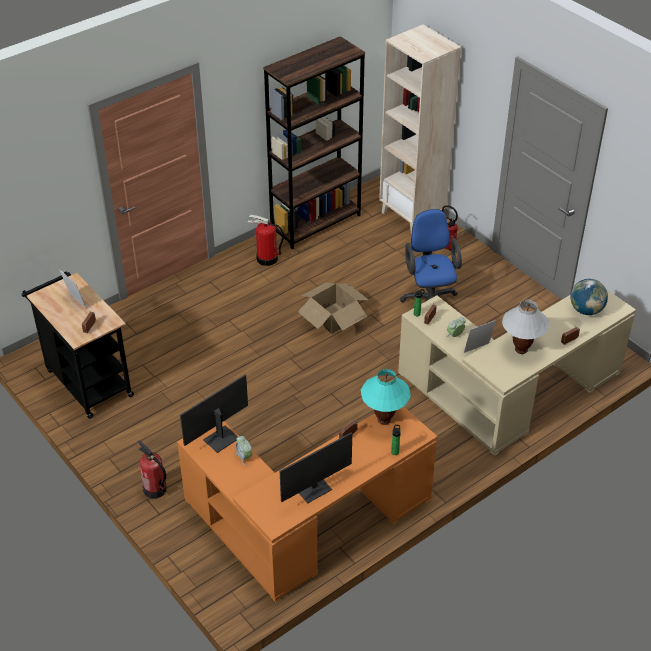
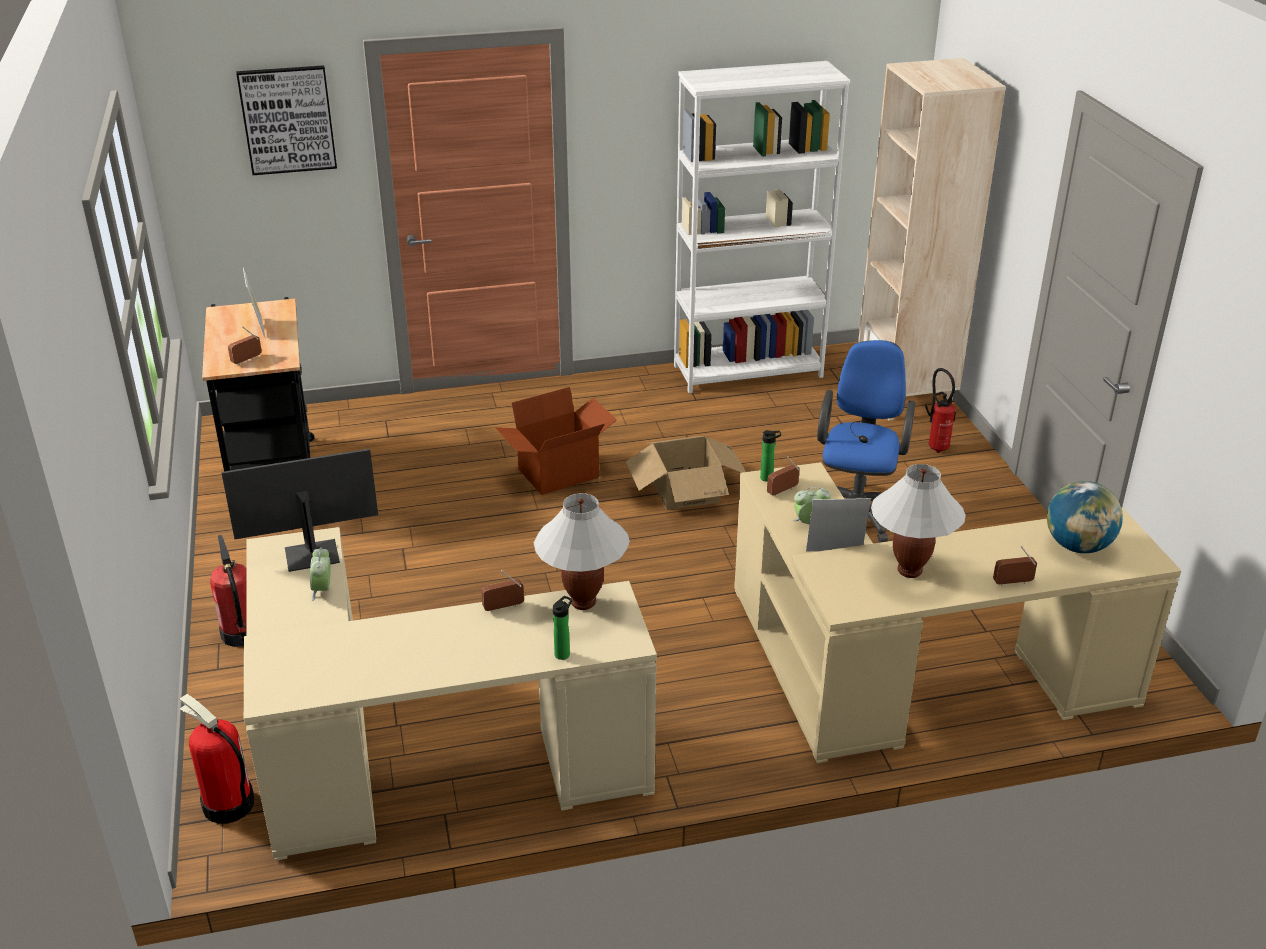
camera: 25 degrees right, 10 degrees down
orange desk [177,407,438,602] -> beige desk [244,527,657,861]
fire extinguisher [247,215,284,266] -> fire extinguisher moved to [179,694,254,824]
brown bookcase [263,36,365,249] -> white bookcase [674,61,850,393]
monitor [280,432,352,503] -> none
turquoise table lamp [361,369,411,425] -> white table lamp [534,493,630,610]
none -> picture [236,65,337,175]
none -> cardboard box [495,387,617,495]

